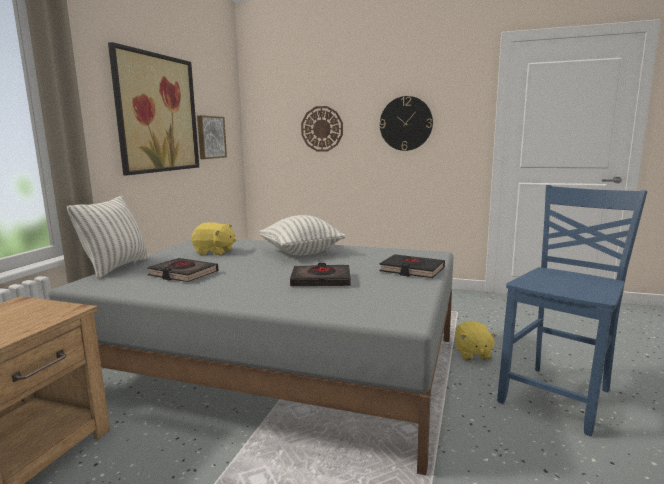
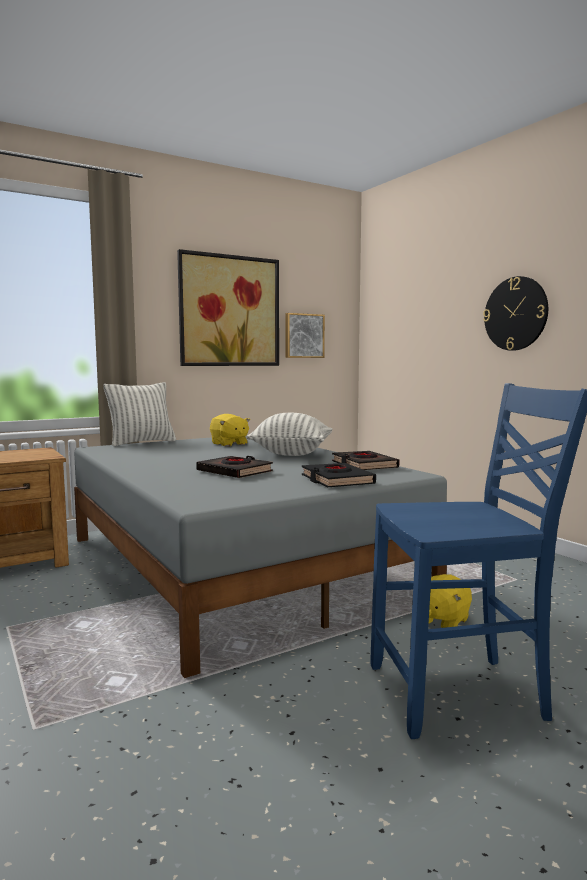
camera: 40 degrees right, 5 degrees down
black book [147,258,218,282] -> black book moved to [332,451,399,470]
wall clock [301,106,343,151] -> none

